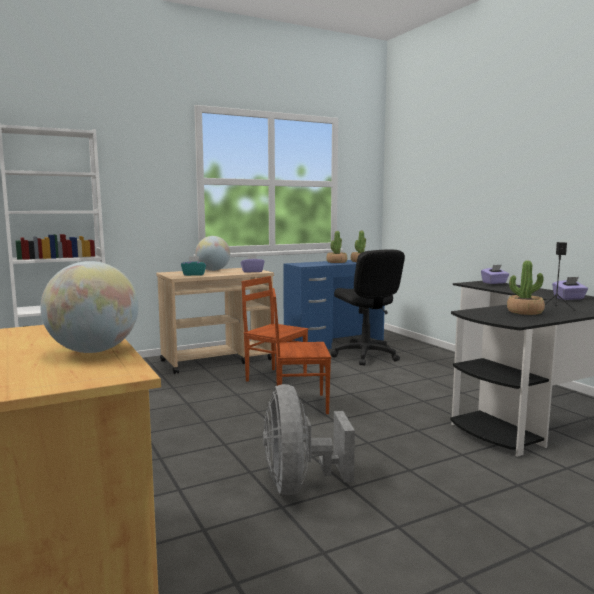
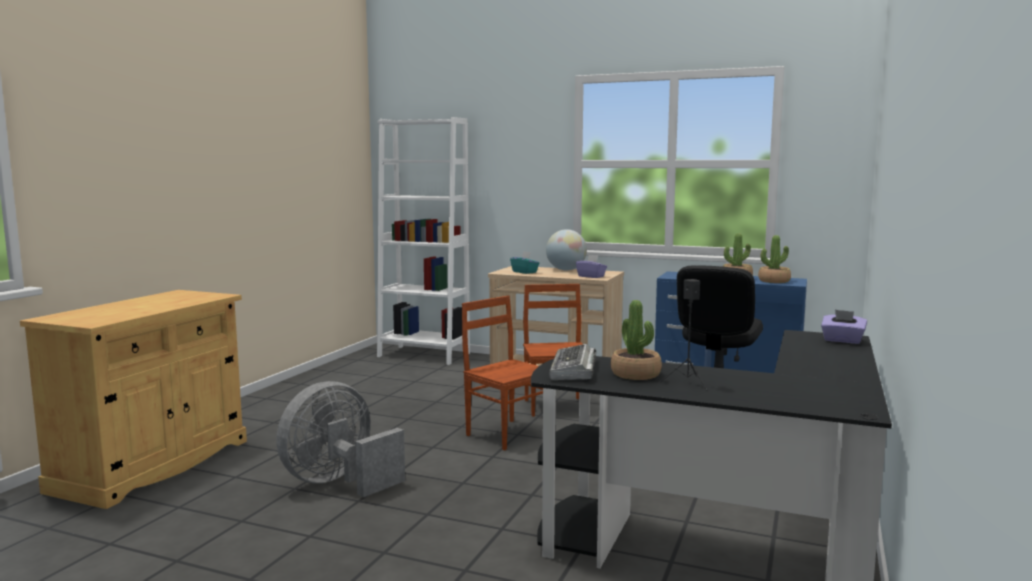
camera: 50 degrees right, 0 degrees up
globe [41,261,139,353] -> none
purple tissue box [552,277,588,300] -> none
none -> keyboard [549,344,596,380]

